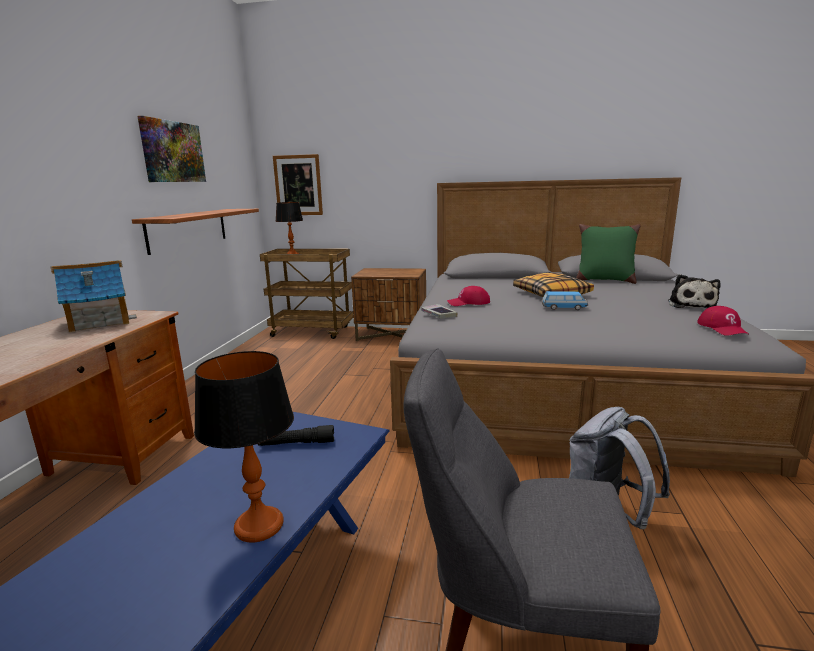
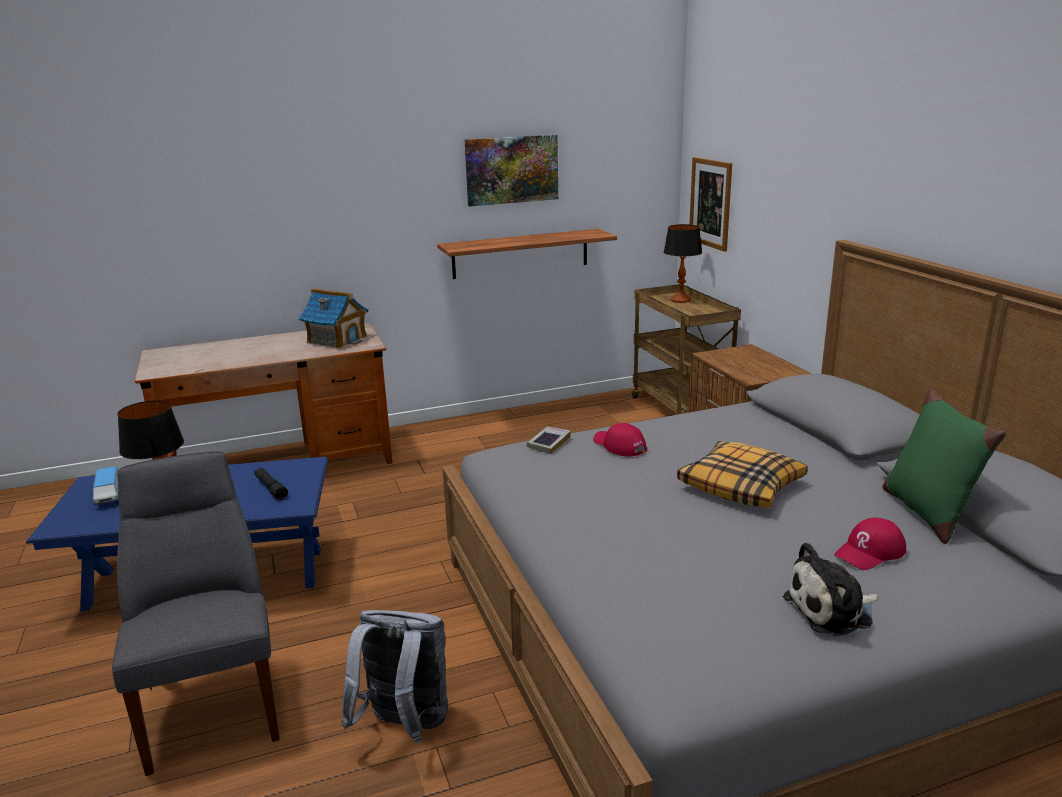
camera: 60 degrees right, 5 degrees up
toy car [542,291,588,310] -> toy car moved to [91,466,119,505]
red cap [697,306,750,336] -> red cap moved to [834,518,906,570]

